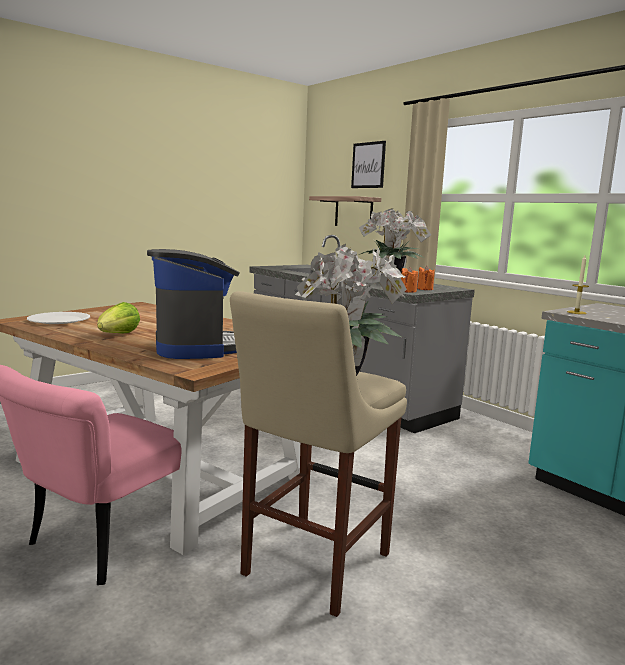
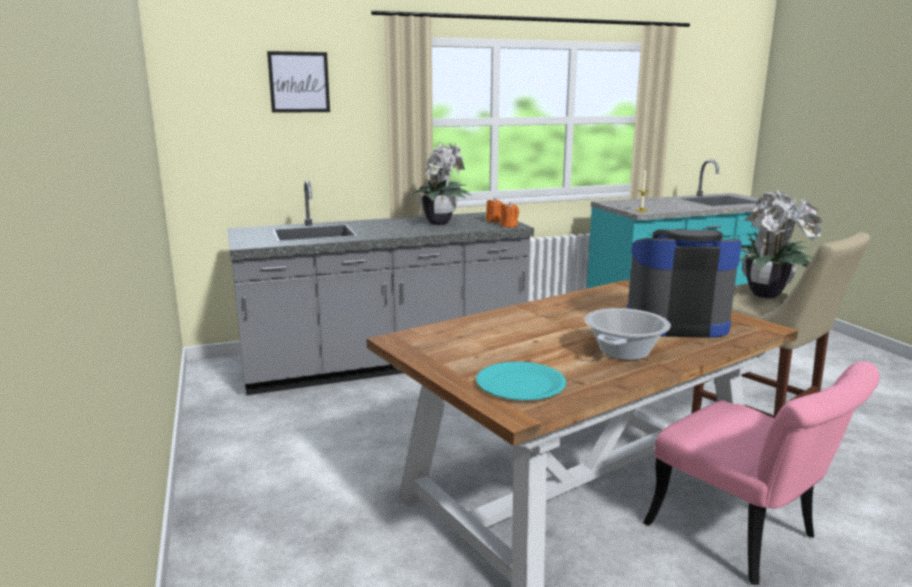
camera: 70 degrees left, 5 degrees up
white plate [27,312,90,324] -> turquoise plate [476,361,566,400]
lettuce [97,302,140,333] -> cooking pot [584,308,671,360]
shelf [309,196,381,226] -> none

